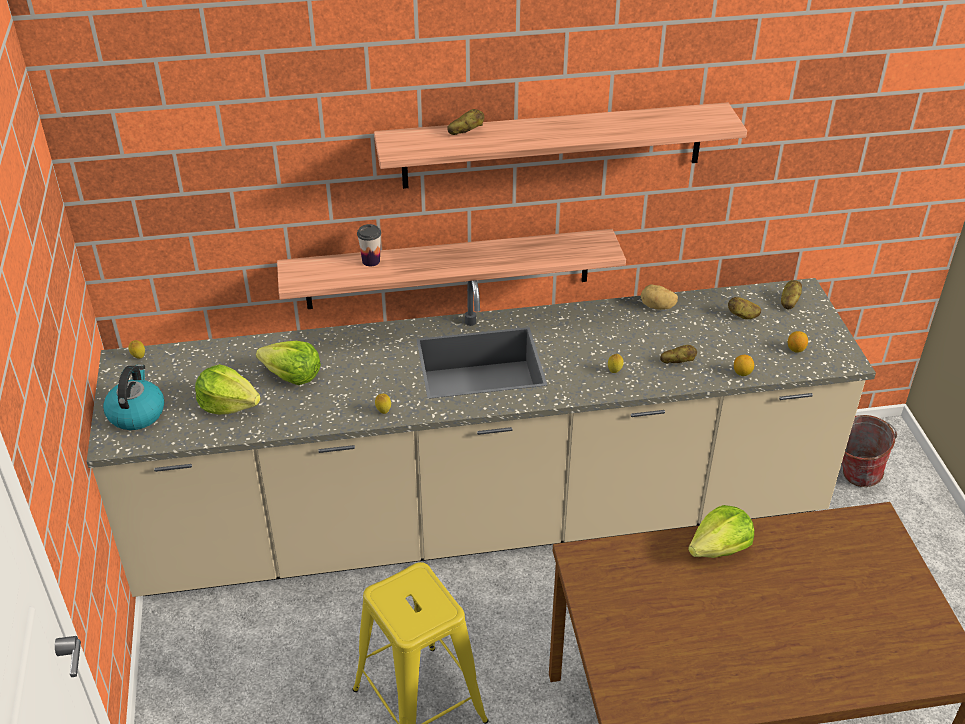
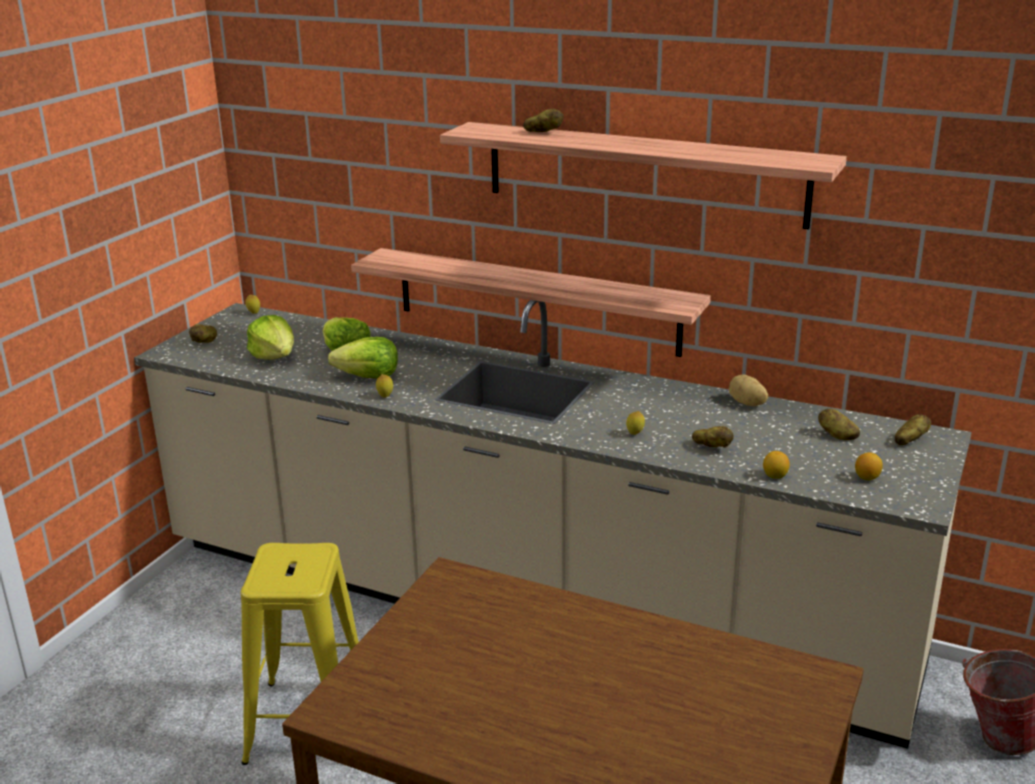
camera: 35 degrees right, 15 degrees down
kettle [103,364,164,430] -> potato [189,324,217,343]
cup [357,224,381,266] -> none
lettuce [688,505,754,558] -> lettuce moved to [328,337,398,378]

